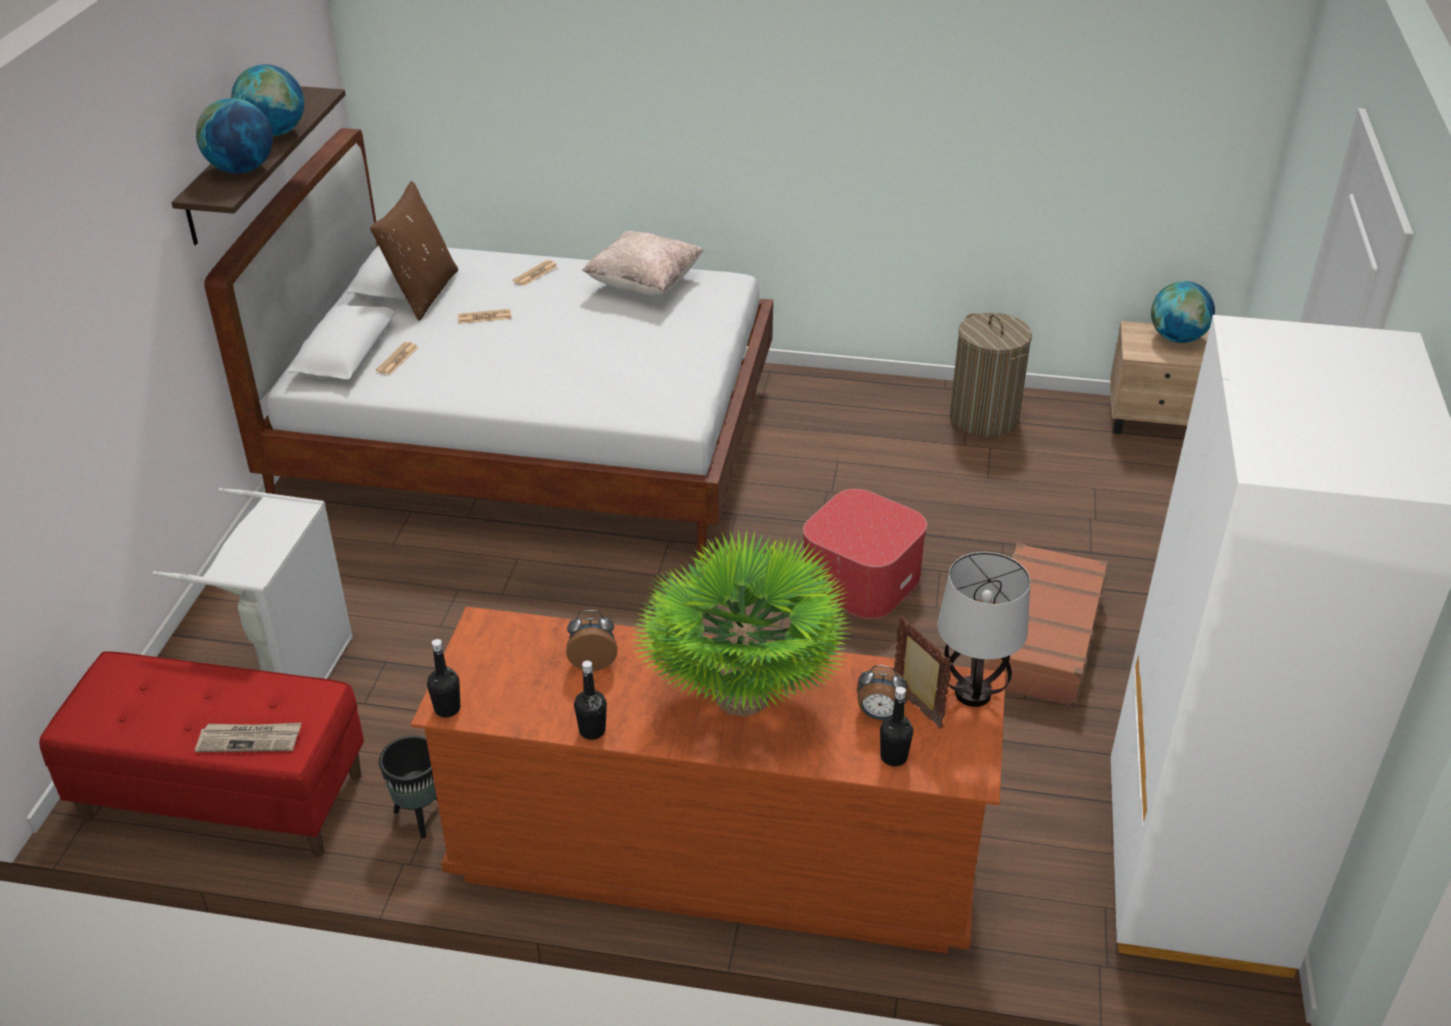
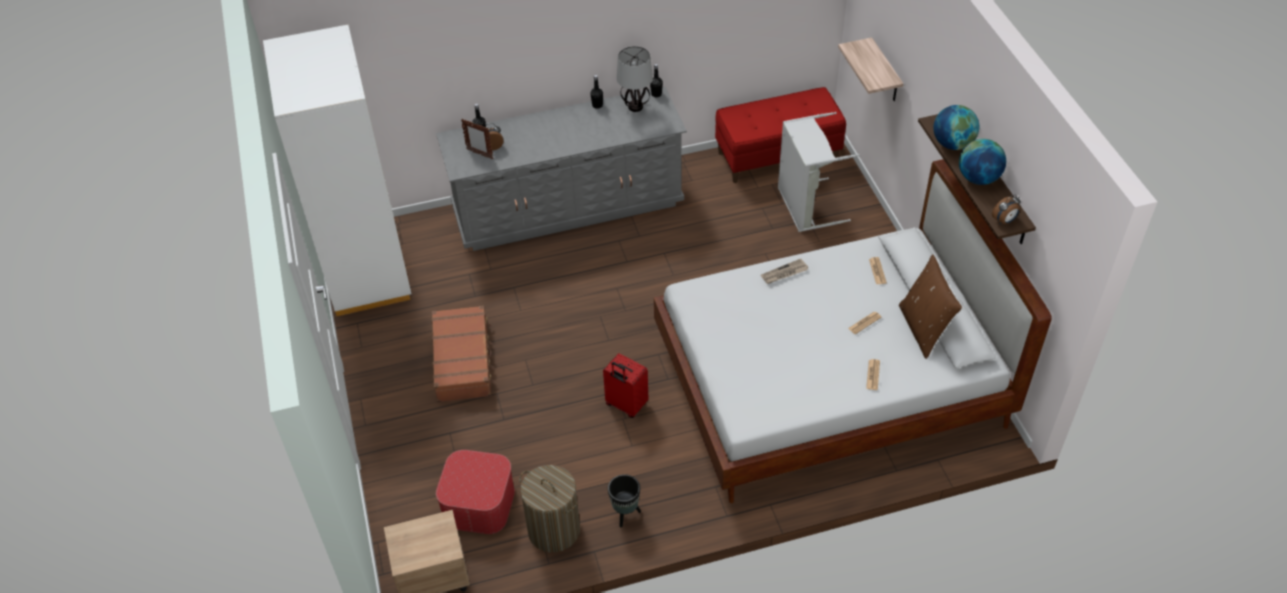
camera: 155 degrees right, 10 degrees up
newspaper [195,723,301,752] -> newspaper moved to [761,259,808,284]
black planter [379,736,437,839] -> black planter moved to [608,474,641,528]
brown dresser [411,607,1005,954] -> grey dresser [436,86,687,251]
alarm clock [566,610,617,671] -> alarm clock moved to [992,195,1021,224]
beige pillow [582,231,704,296] -> none
potted plant [632,530,852,717] -> none
ottoman [803,489,927,619] -> ottoman moved to [436,450,515,534]
table lamp [937,552,1030,707] -> table lamp moved to [617,46,653,112]
globe [1151,281,1215,343] -> none
none -> red suitcase [603,353,649,418]
none -> shelf [838,37,903,101]

